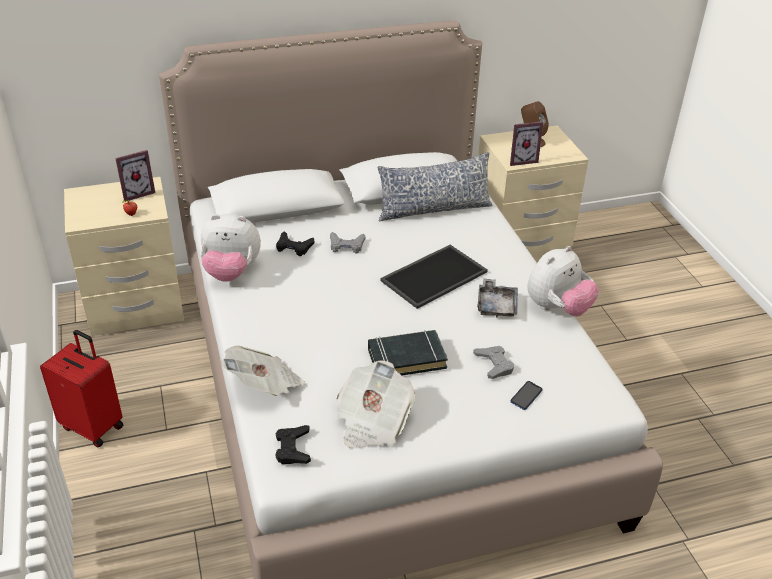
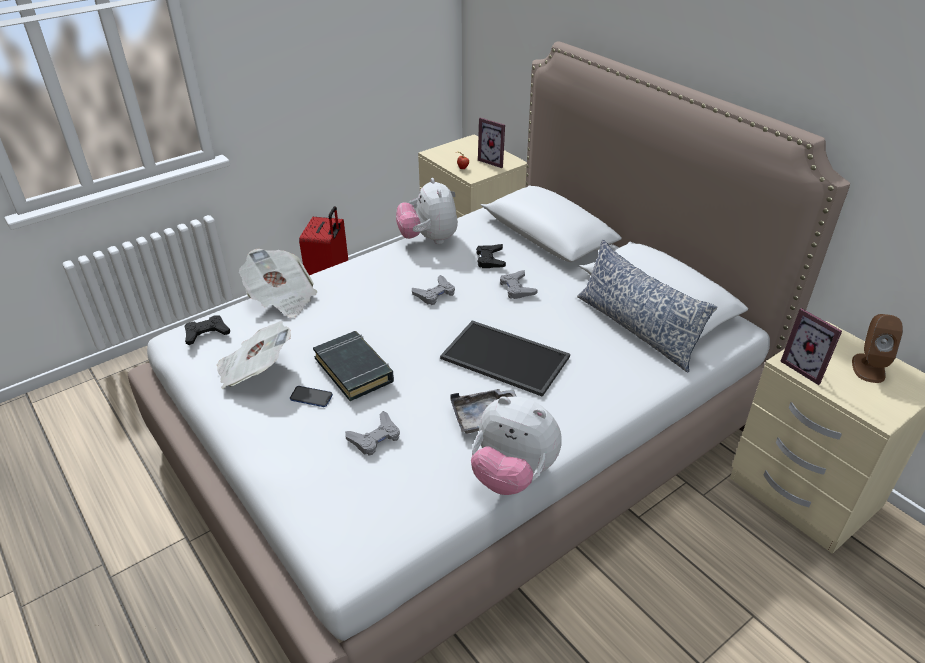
camera: 70 degrees right, 0 degrees up
phone [510,381,542,410] -> phone moved to [290,386,333,407]
none -> grey game controller [412,275,455,305]

